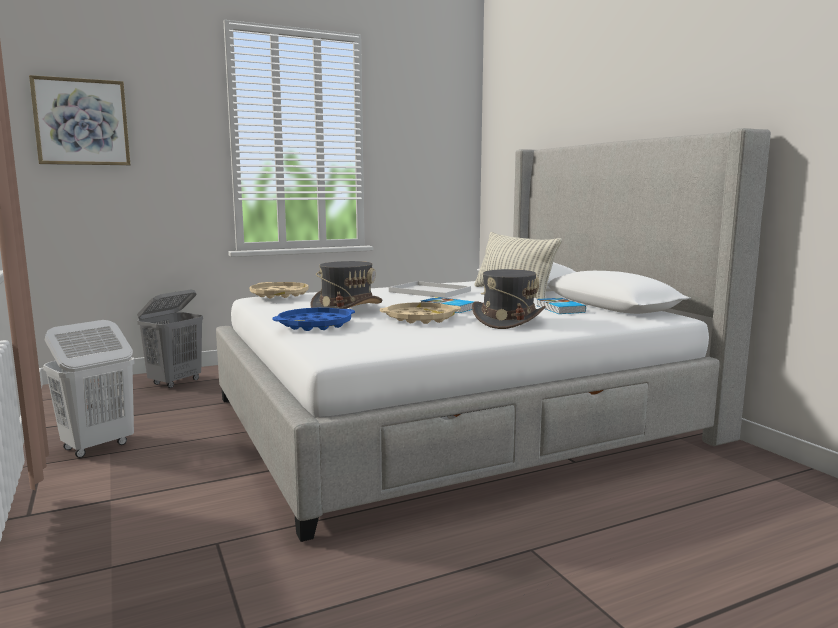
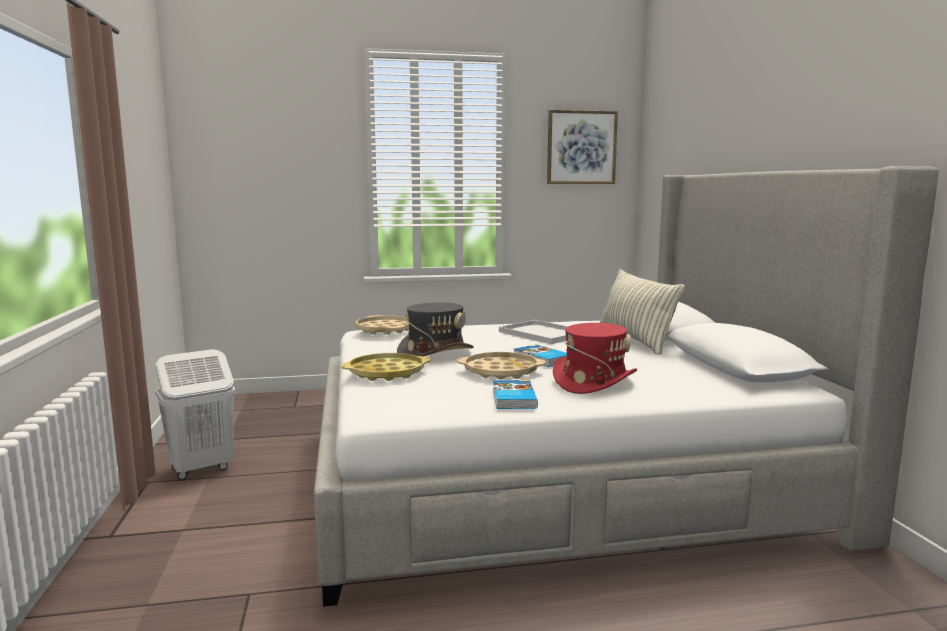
camera: 15 degrees right, 0 degrees up
picture [29,75,130,165] -> picture moved to [547,110,618,184]
grey laundry basket [137,289,203,388] -> none
blue tray [272,308,355,331] -> yellow tray [341,353,430,381]
grey hat [472,269,546,329] -> red hat [553,323,637,394]
book [536,298,586,314] -> book moved to [493,380,538,409]

